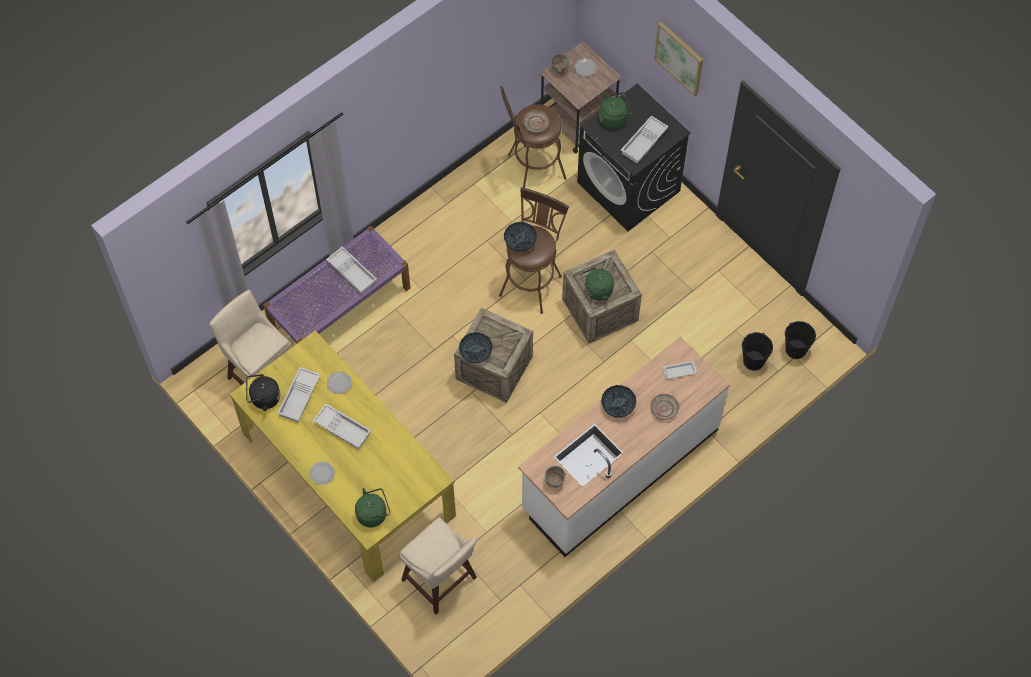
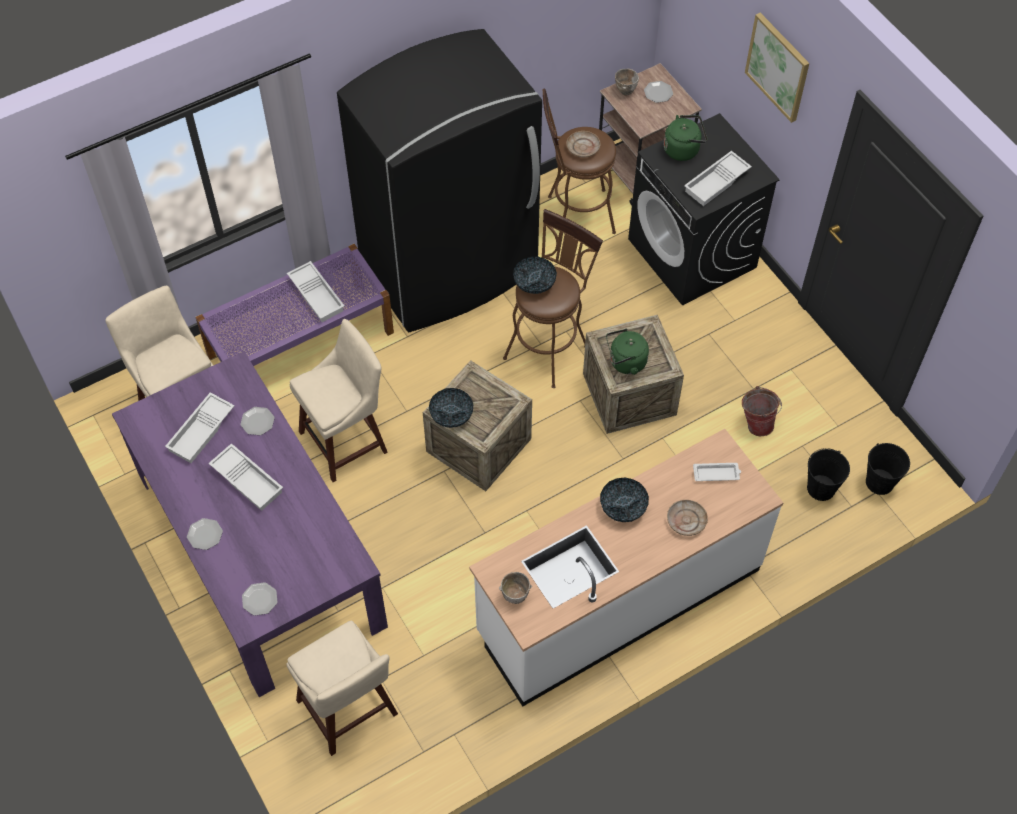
camera: 10 degrees right, 5 degrees down
yellow dining table [229,330,456,582] -> purple dining table [112,351,388,697]
black kettle [246,374,280,411] -> none
green kettle [355,488,390,528] -> plate [242,582,277,616]
none -> beige chair [290,319,388,482]
none -> black fridge [337,29,542,332]
none -> bucket [742,386,782,436]

